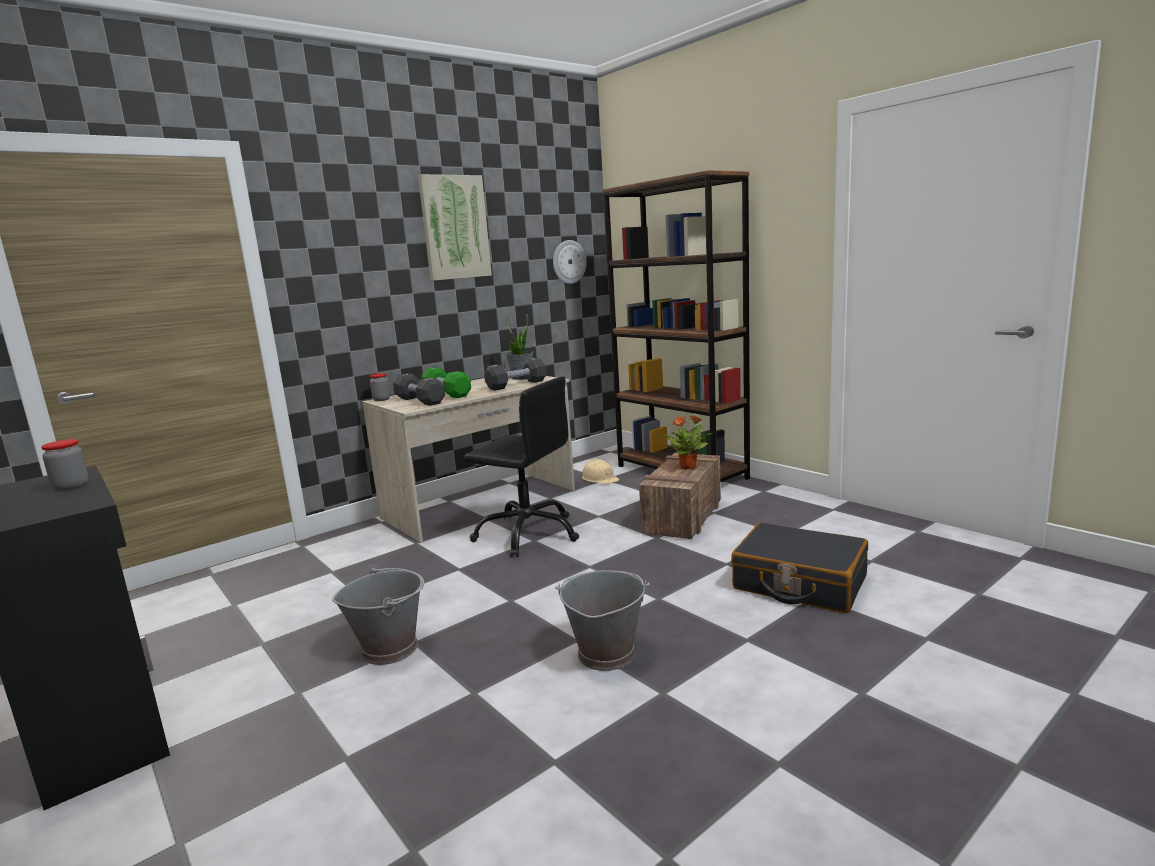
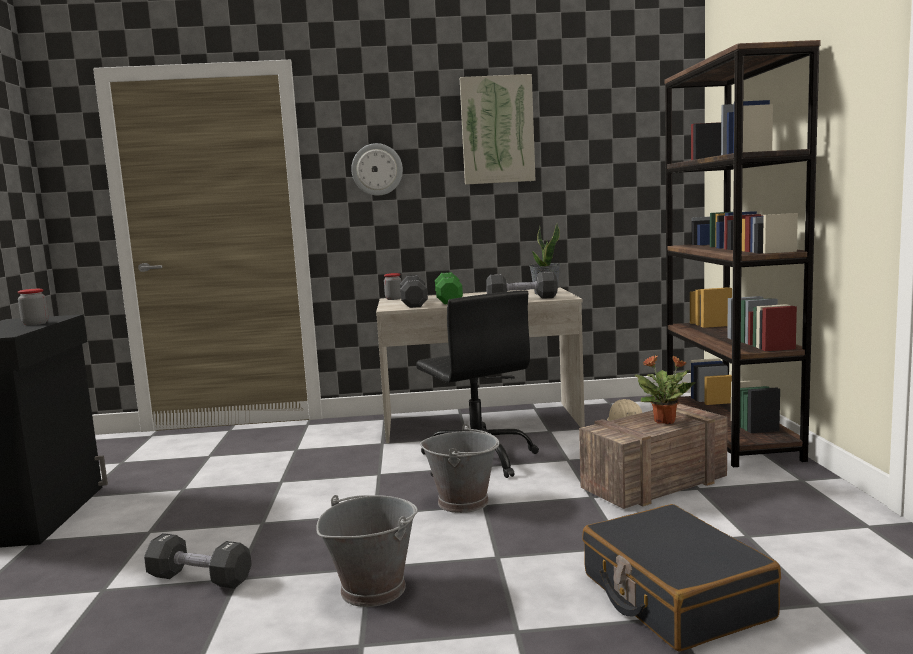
camera: 35 degrees right, 5 degrees down
grey bucket [332,565,424,665] -> grey bucket moved to [420,424,499,513]
wall clock [553,240,586,284] -> wall clock moved to [351,143,403,196]
none -> black dumbbell [144,533,252,589]

